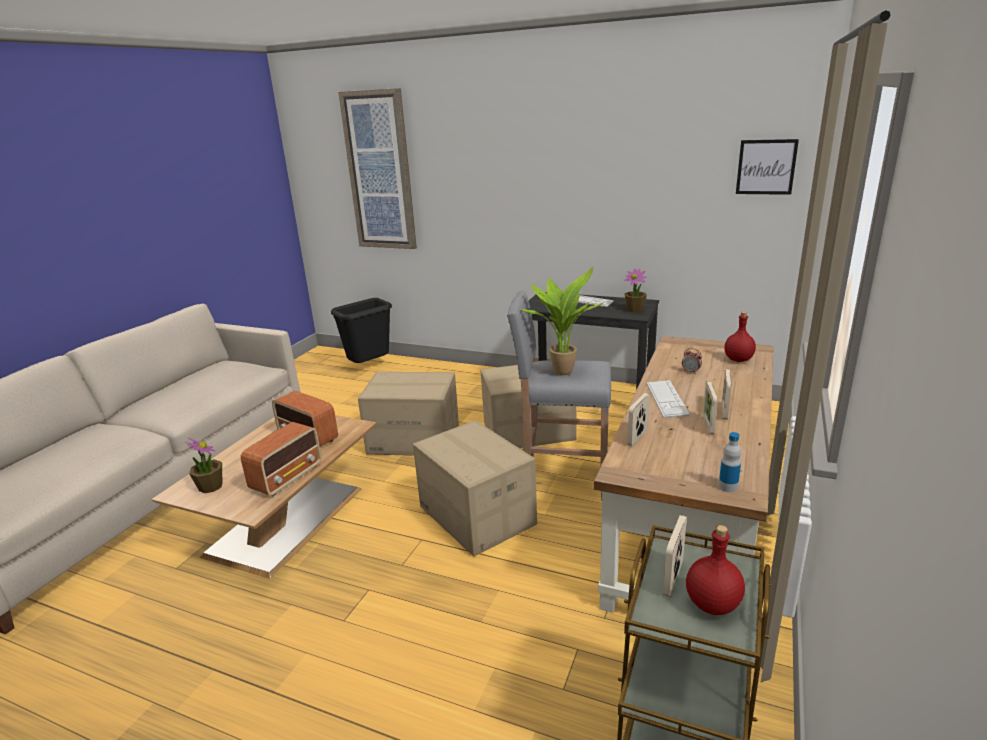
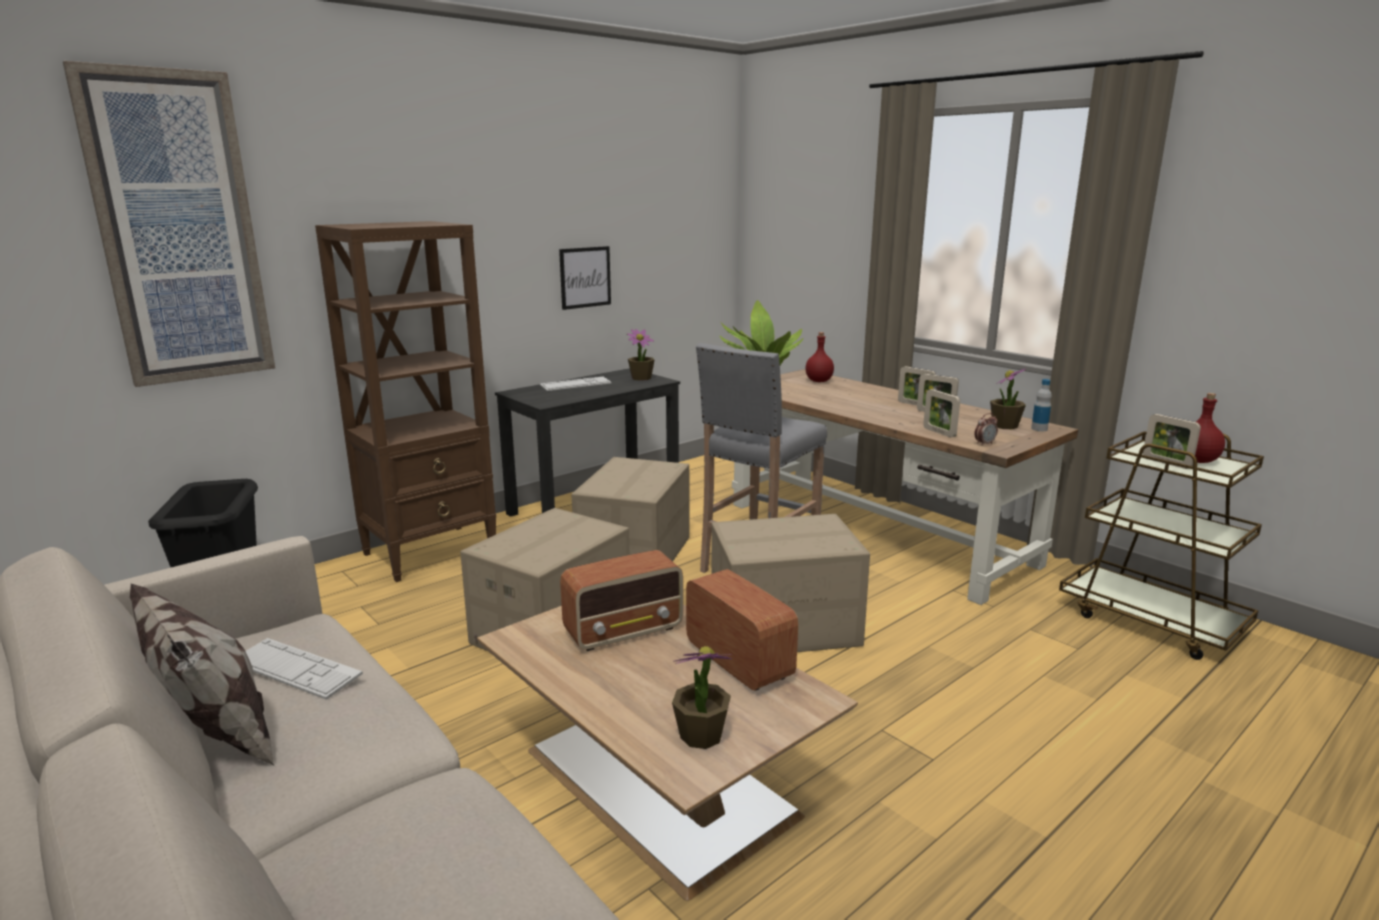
camera: 65 degrees left, 5 degrees down
keyboard [647,380,690,418] -> keyboard moved to [245,638,363,700]
alarm clock [682,348,702,374] -> alarm clock moved to [974,413,998,446]
picture [736,139,799,195] -> picture moved to [559,246,611,310]
none -> pillow [130,584,274,765]
none -> brown bookcase [315,221,496,582]
none -> potted plant [990,368,1026,429]

